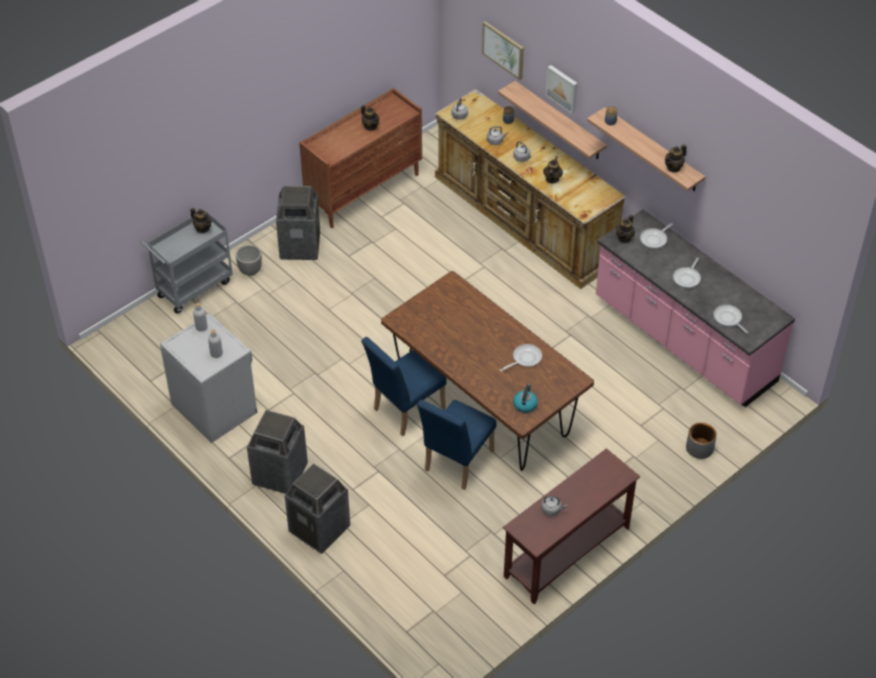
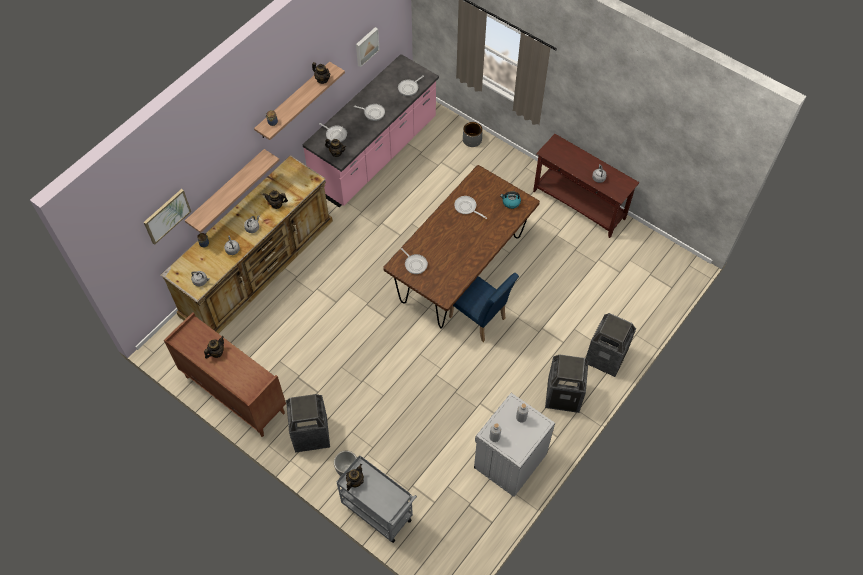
camera: 100 degrees left, 10 degrees up
blue chair [417,400,496,490] -> none
picture [546,65,578,114] -> picture moved to [356,27,379,67]
none -> frying pan [401,248,428,274]

